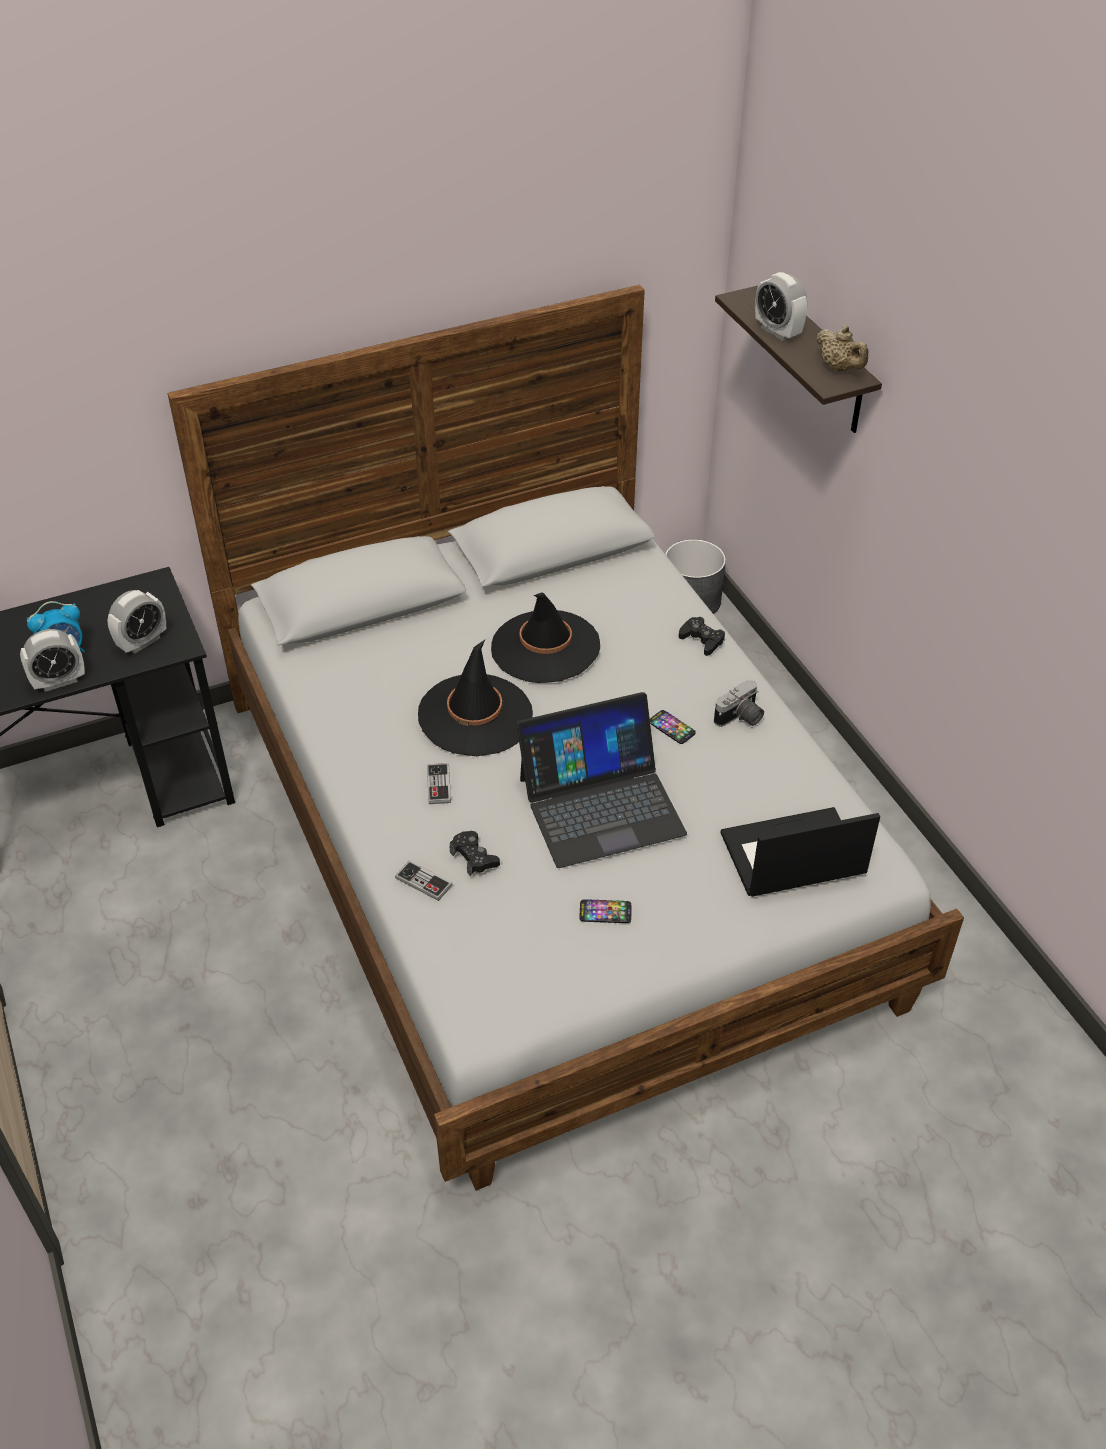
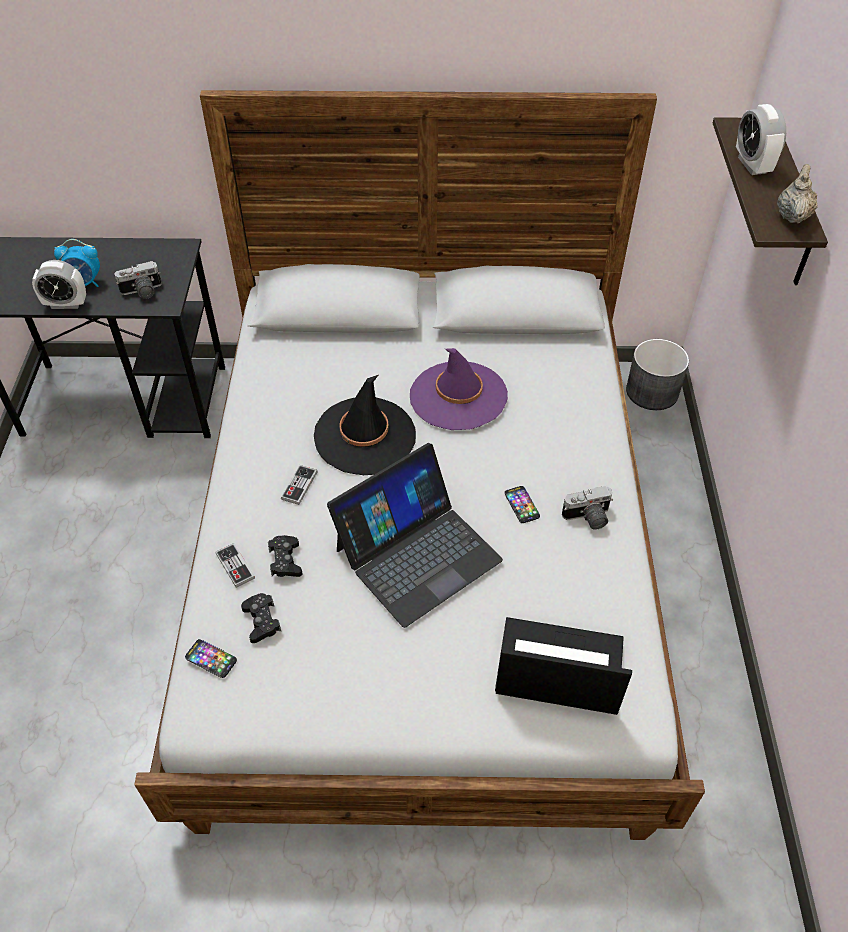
camera: 25 degrees right, 5 degrees up
alarm clock [107,590,166,654] -> camera [115,261,162,299]
black hat [491,593,600,683] -> purple hat [410,348,508,430]
laptop [516,692,687,868] -> laptop turned 45 degrees counterclockwise [327,443,503,628]
phone [579,899,631,923] -> phone moved to [185,639,237,678]
black game controller [679,617,725,656] -> black game controller moved to [241,593,281,643]
beige teapot [816,325,869,371] -> beige teapot turned 150 degrees counterclockwise [777,164,817,223]

